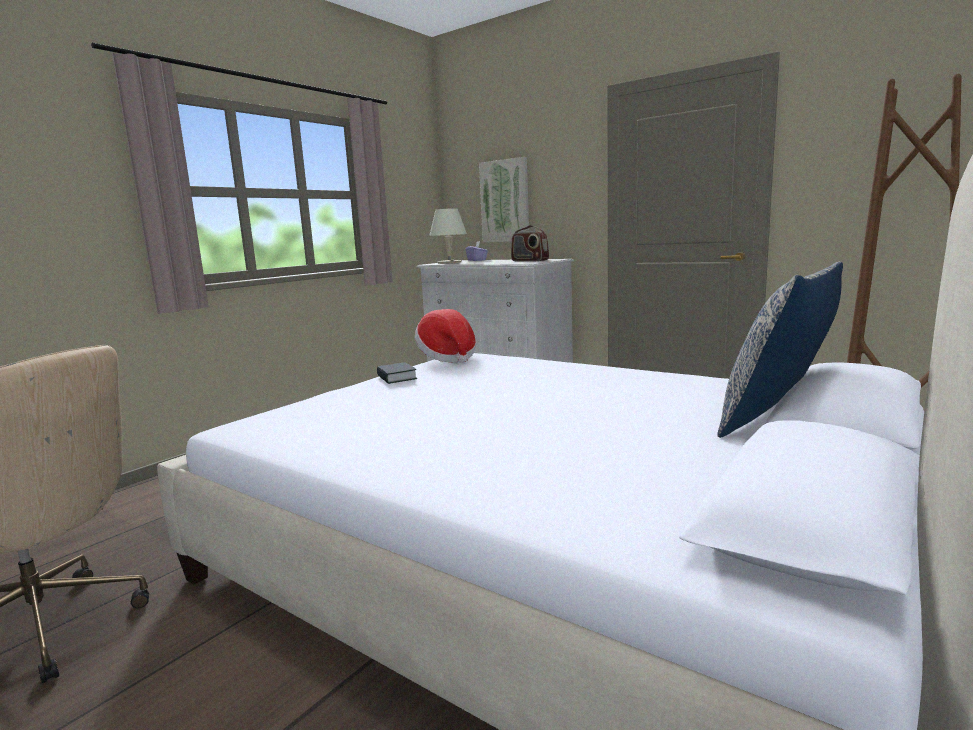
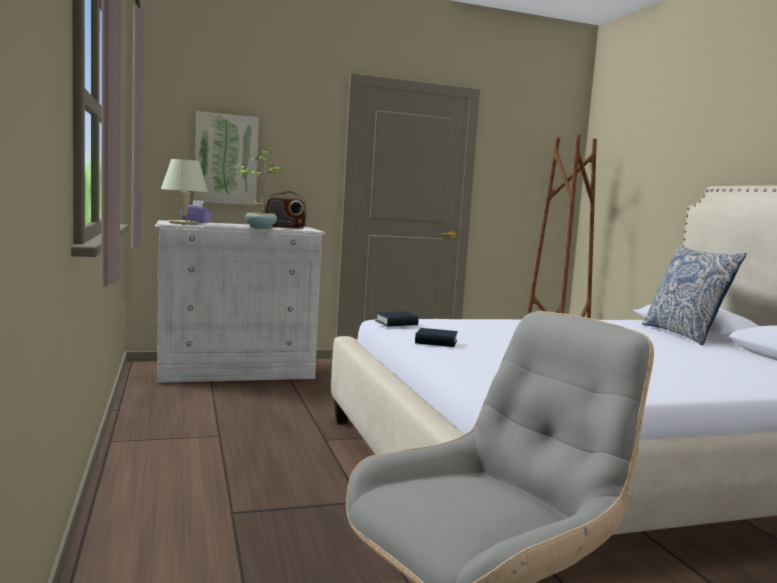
camera: 55 degrees left, 5 degrees down
hat [415,309,476,363] -> book [375,311,419,327]
none -> potted plant [237,149,282,229]

